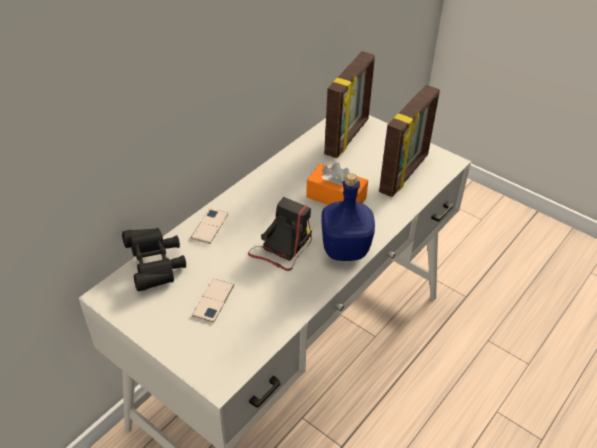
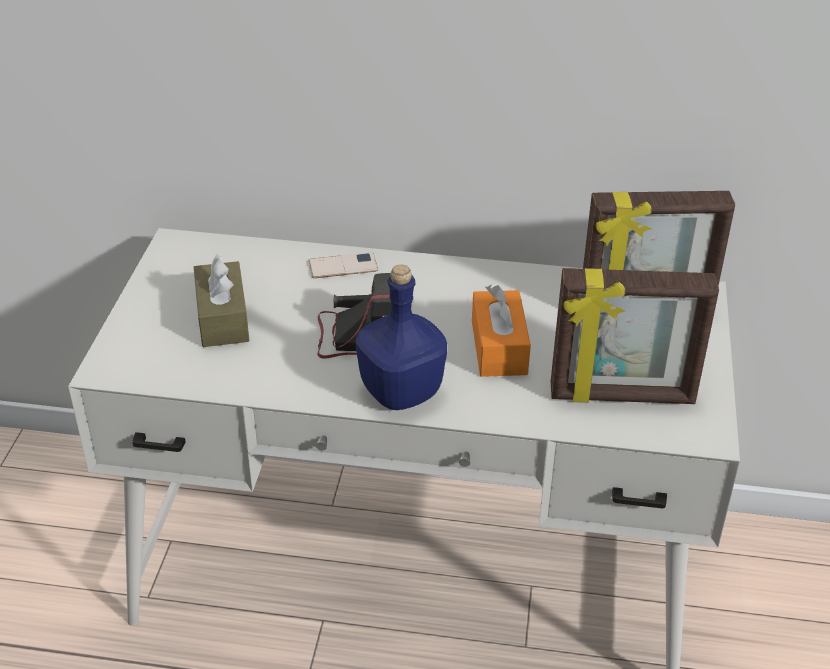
camera: 60 degrees right, 5 degrees down
black binoculars [122,228,186,291] -> none
phone [192,279,234,323] -> brown tissue box [194,254,249,347]

